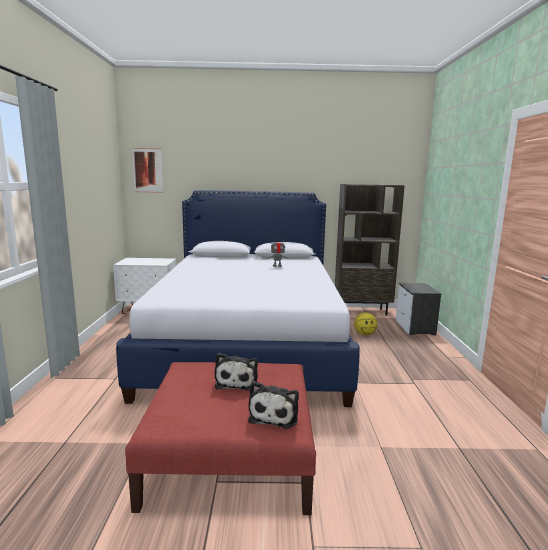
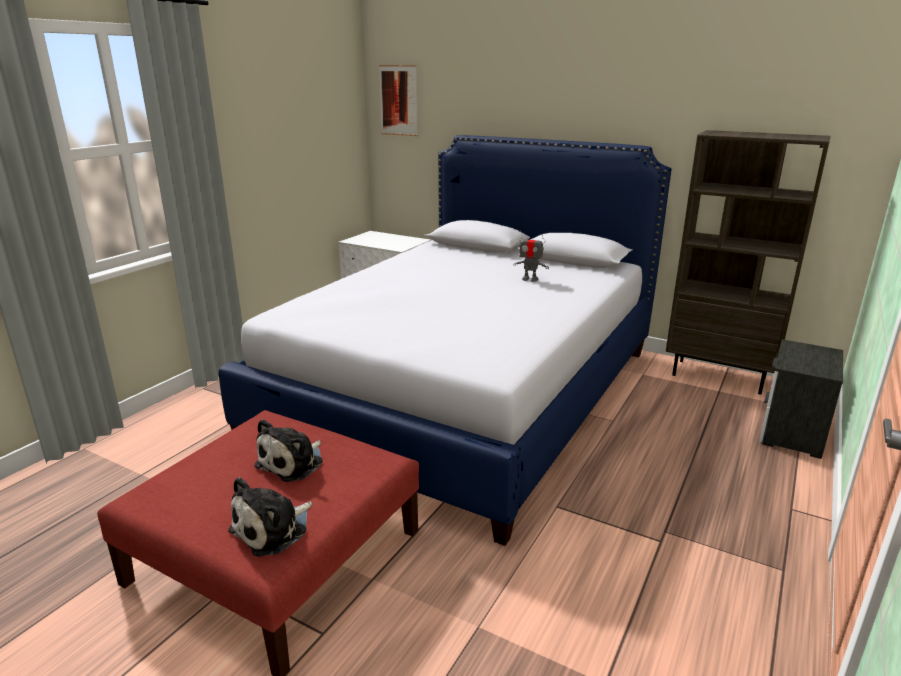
camera: 30 degrees right, 10 degrees up
basketball [354,313,378,336] -> none

